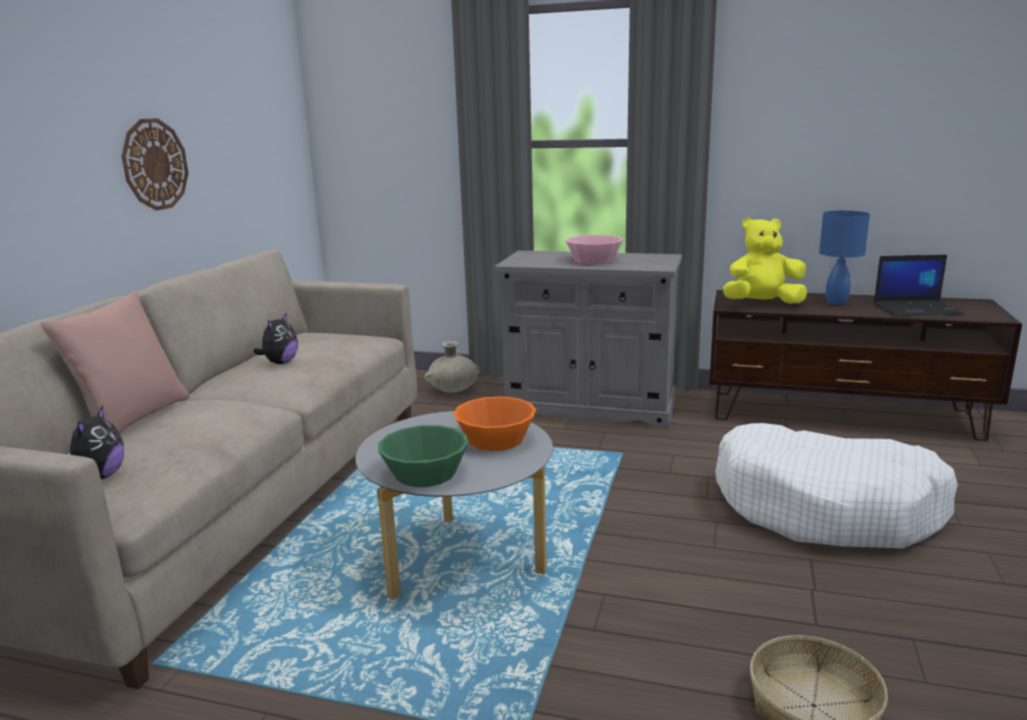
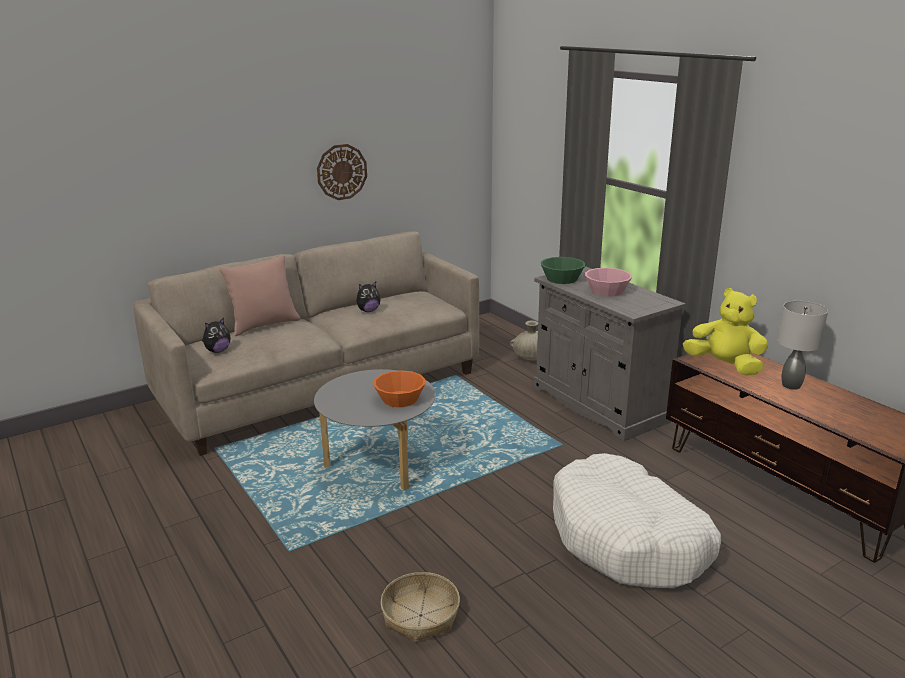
camera: 40 degrees right, 5 degrees up
green bowl [378,425,469,487] -> green bowl moved to [541,257,585,284]
blue table lamp [819,211,870,305] -> grey table lamp [778,301,828,390]
laptop [874,255,965,316] -> none

